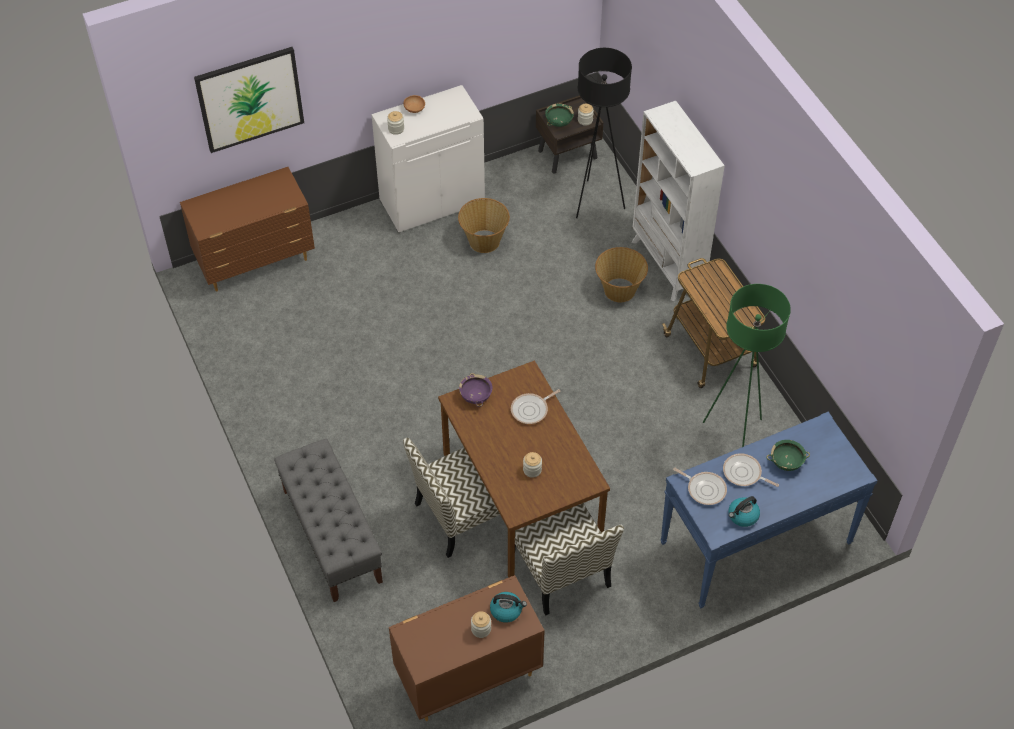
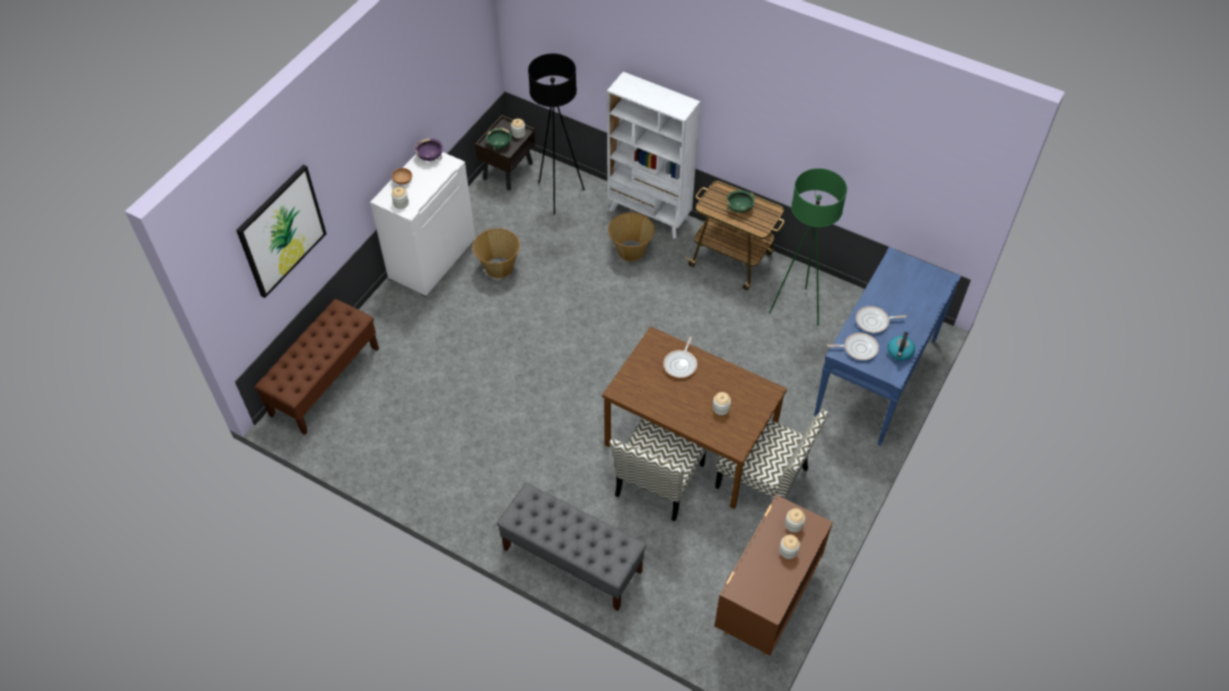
camera: 35 degrees left, 0 degrees up
brown dresser [180,167,315,291] -> brown bench [254,299,379,435]
purple bowl [459,373,493,407] -> purple bowl moved to [415,138,443,161]
kettle [490,592,527,622] -> jar [785,508,805,533]
green bowl [766,440,810,471] -> green bowl moved to [727,190,755,213]

